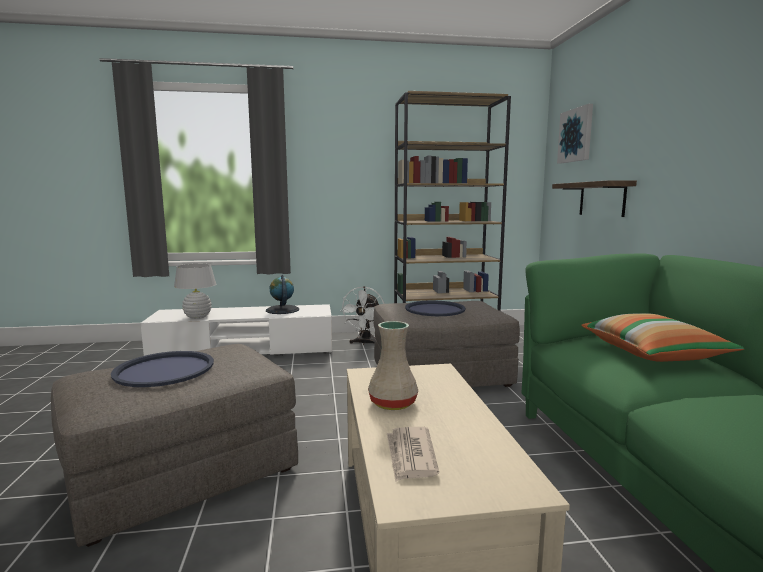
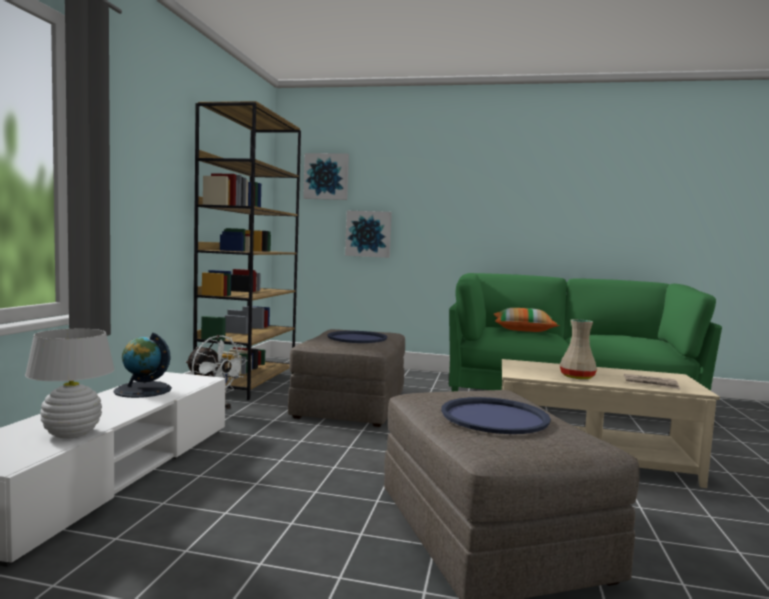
camera: 70 degrees left, 5 degrees down
shelf [552,180,637,217] -> picture [345,211,392,258]

